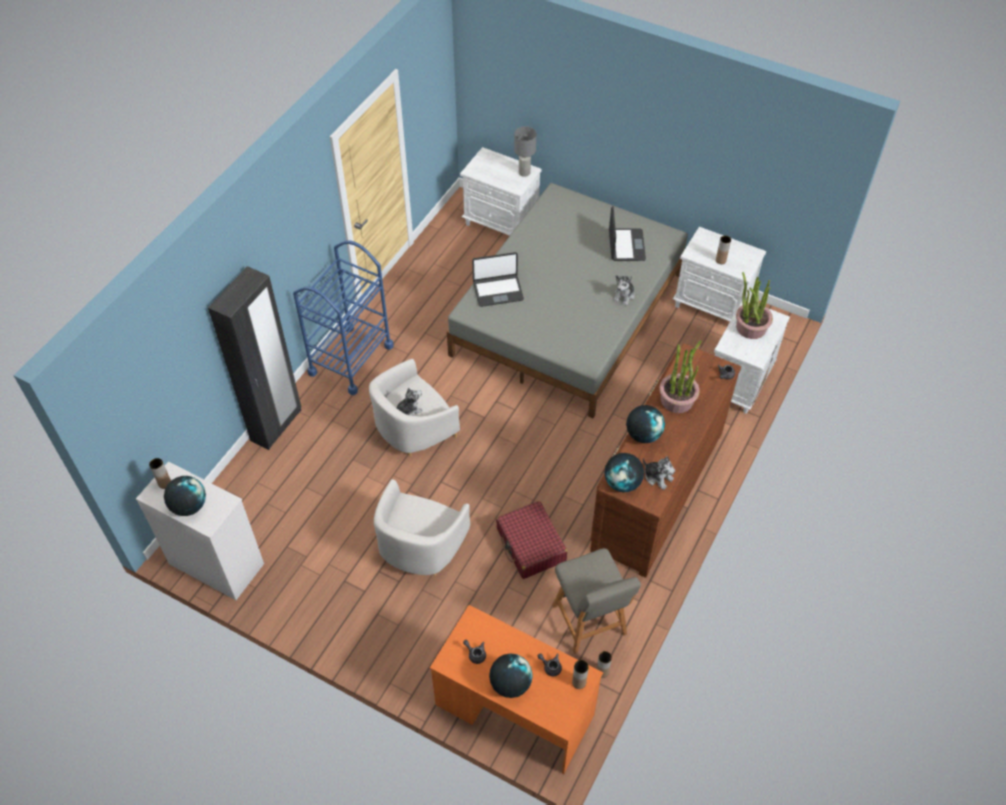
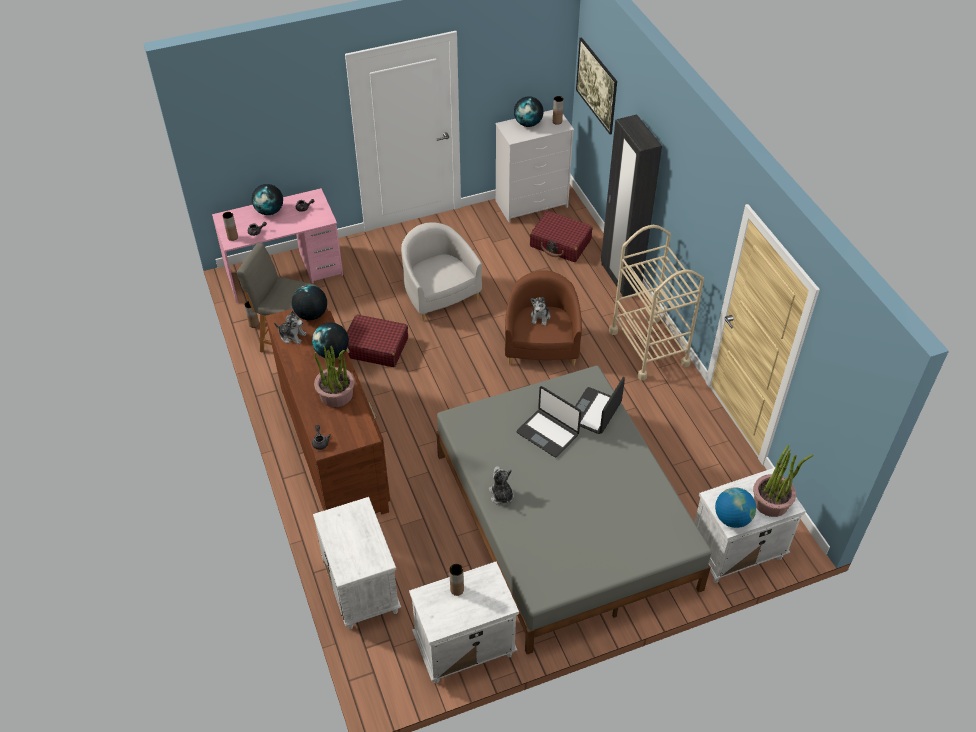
camera: 130 degrees right, 5 degrees down
blue cart [293,241,394,395] -> beige cart [609,225,704,380]
white armchair [369,359,460,456] -> brown armchair [505,270,582,366]
orange desk [430,605,603,774] -> pink desk [212,188,343,303]
grey table lamp [514,126,536,177] -> globe [715,487,756,528]
laptop [609,206,646,261] -> laptop moved to [516,386,581,457]
plush toy [643,456,675,490] -> plush toy turned 150 degrees counterclockwise [274,311,307,344]
potted plant [736,272,773,339] -> potted plant moved to [753,445,813,517]
none -> red suitcase [530,211,593,262]
none -> picture [576,37,617,134]

